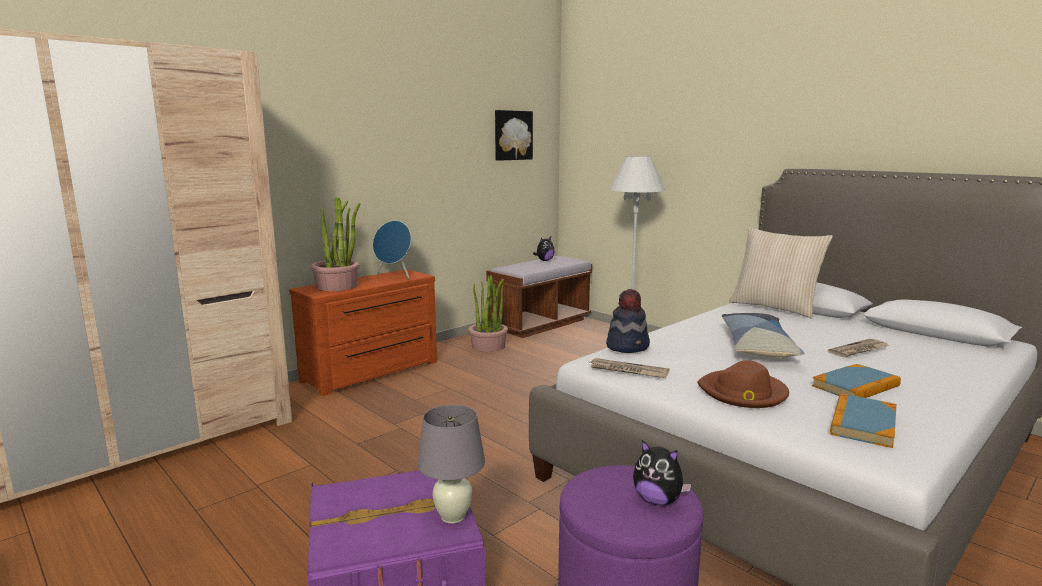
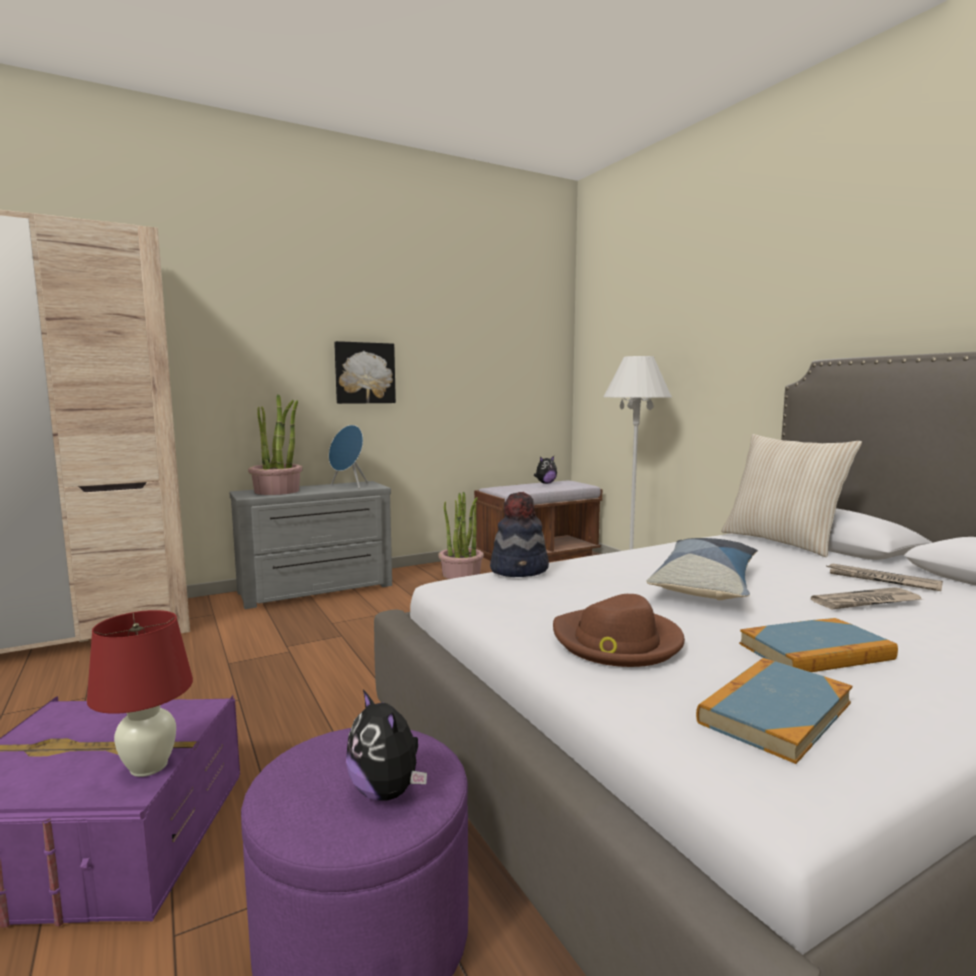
camera: 15 degrees right, 5 degrees down
brown dresser [289,269,437,396] -> grey dresser [229,481,392,609]
grey table lamp [417,405,485,524] -> red table lamp [87,610,193,777]
picture [495,110,533,161] -> picture moved to [334,341,396,404]
newspaper [590,358,669,378] -> newspaper moved to [827,564,943,591]

